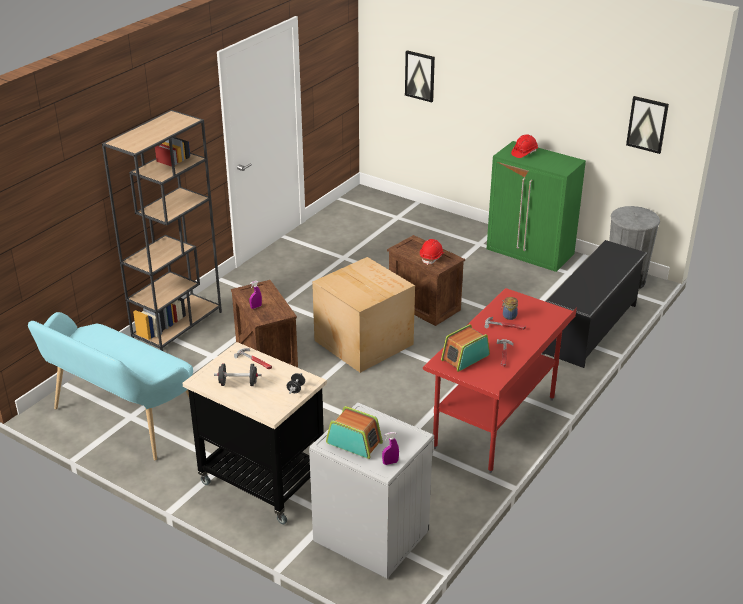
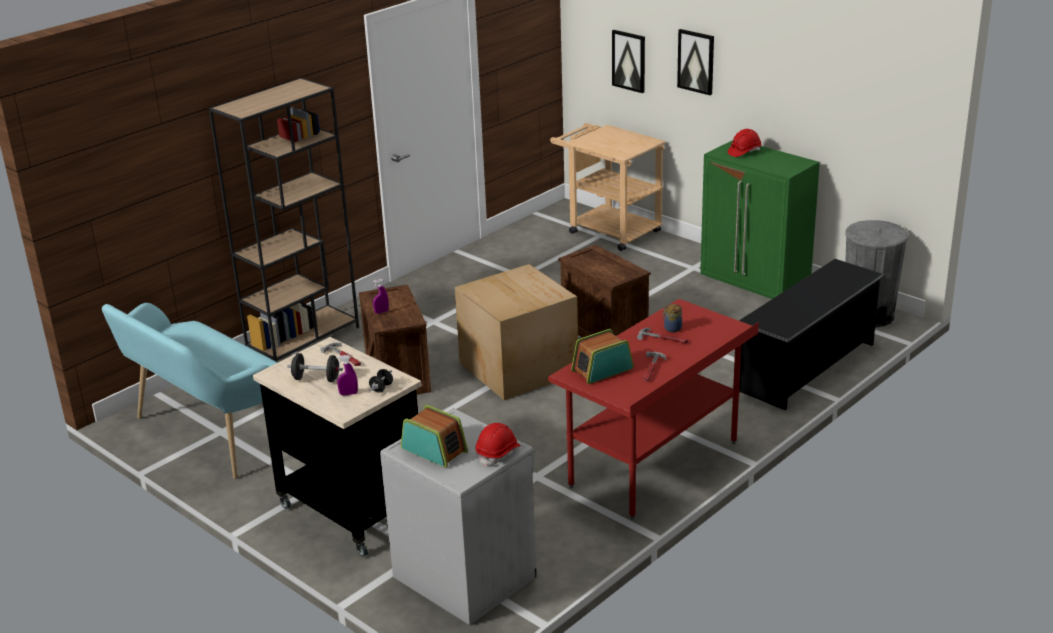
camera: 10 degrees right, 5 degrees down
purple spray bottle [382,432,399,465] -> purple spray bottle moved to [337,355,358,395]
red hard hat [420,239,444,265] -> red hard hat moved to [475,423,520,467]
picture [626,96,669,154] -> picture moved to [677,29,714,95]
none -> beige cart [550,123,666,251]

